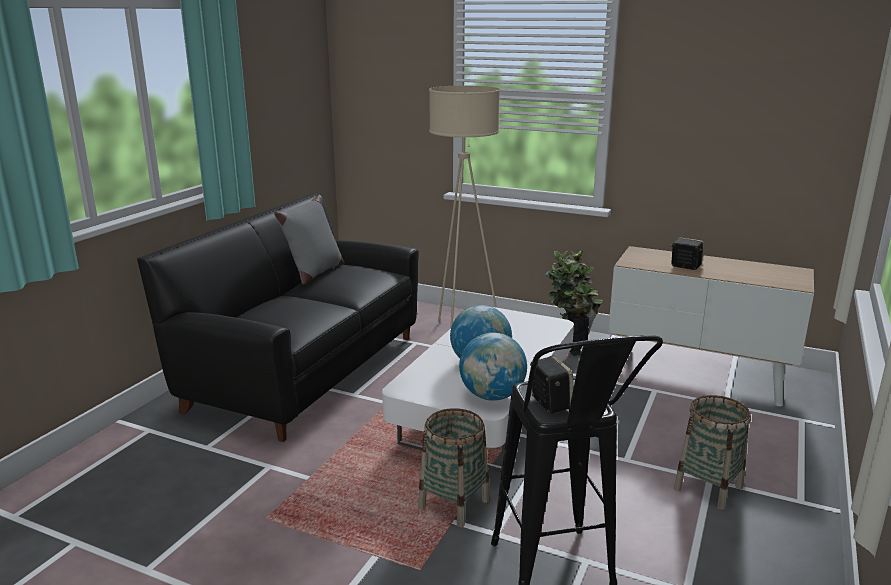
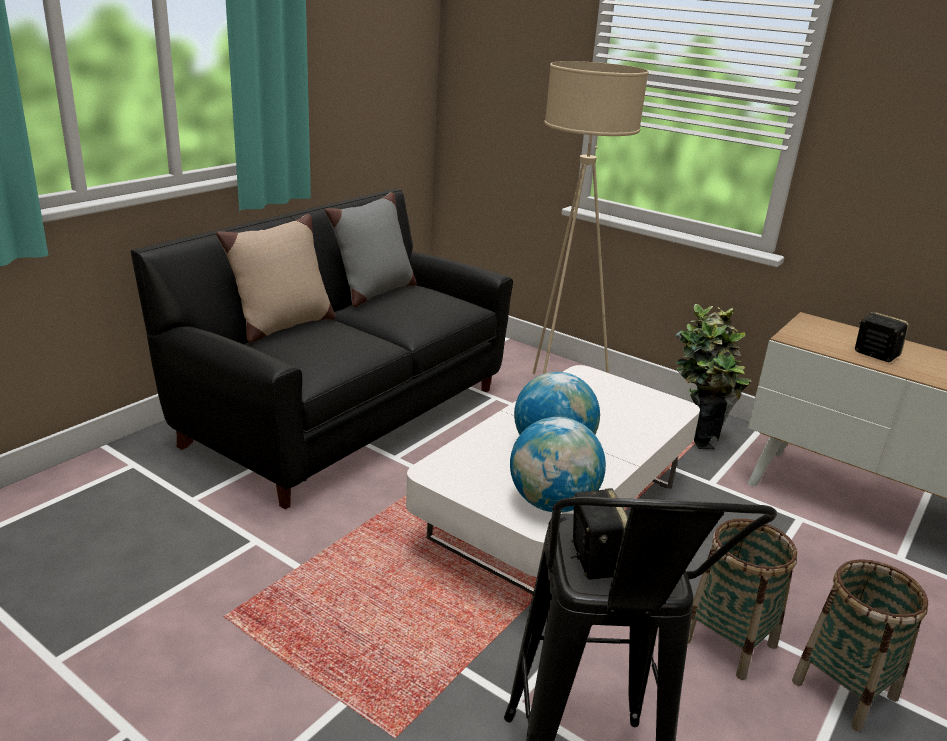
camera: 10 degrees right, 5 degrees up
basket [418,408,489,528] -> basket moved to [688,519,798,680]
none -> beige pillow [216,214,336,343]

